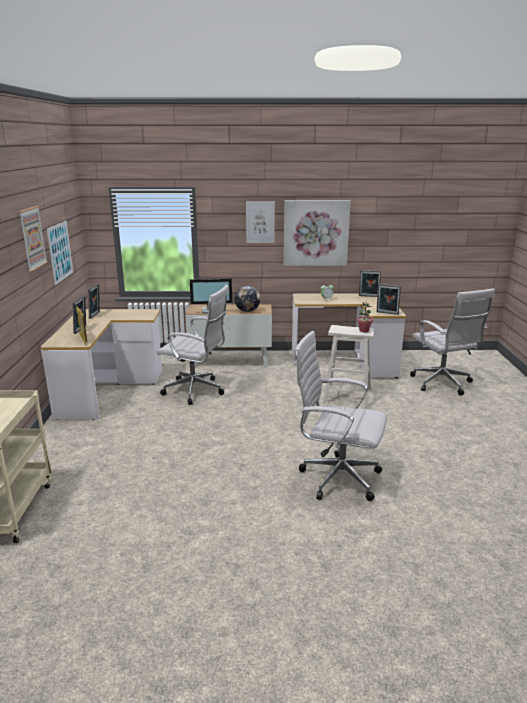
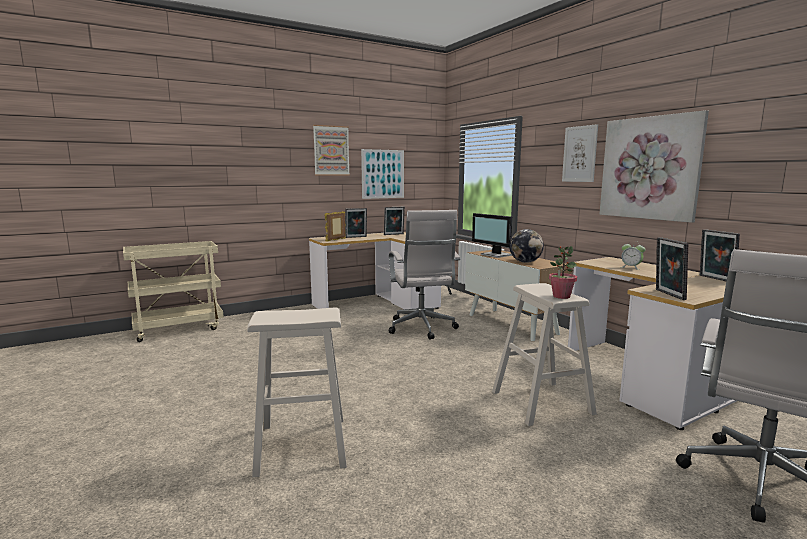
camera: 60 degrees right, 10 degrees down
white office chair [294,331,387,501] -> beige stool [247,308,347,477]

